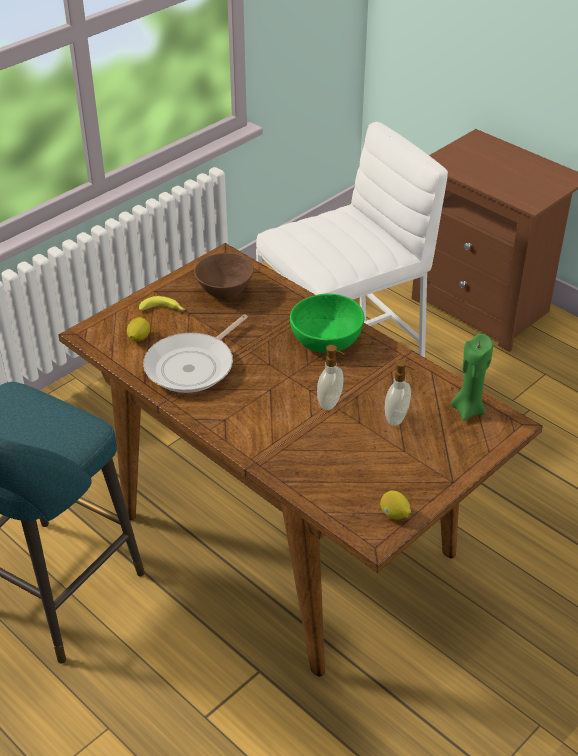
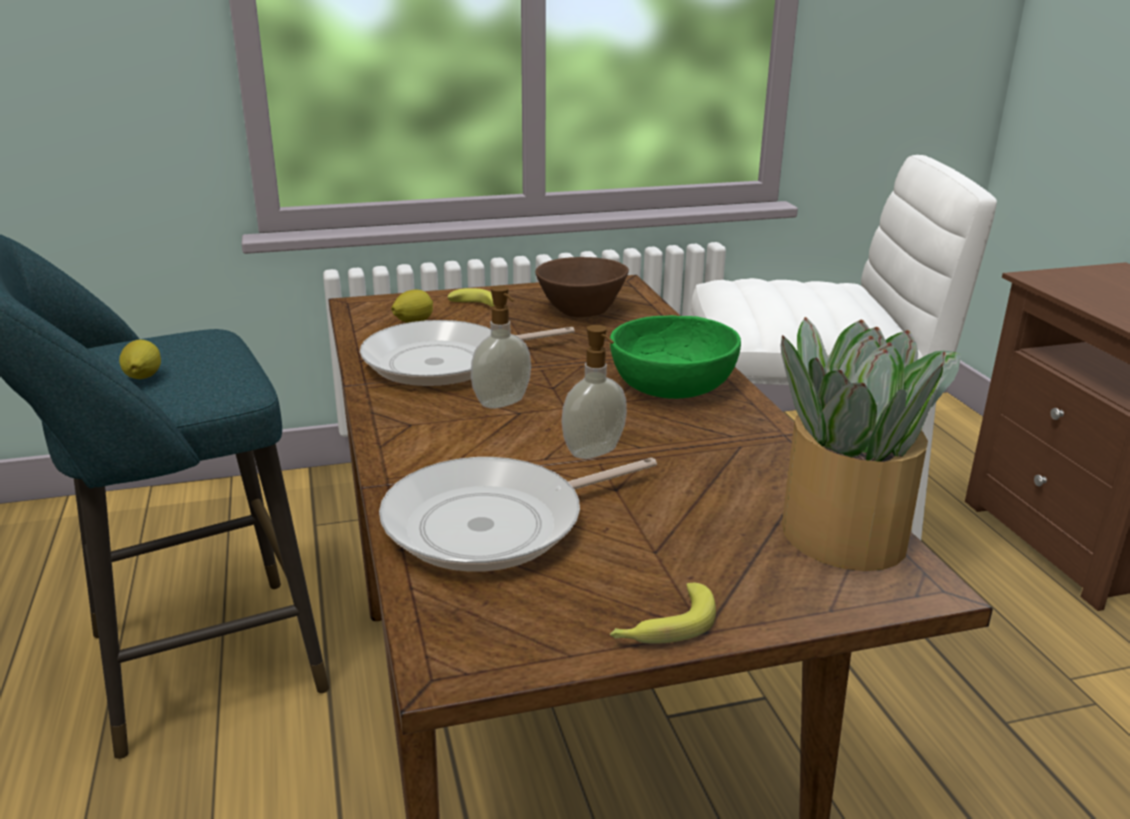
camera: 30 degrees right, 15 degrees down
lemon [380,491,411,519] -> lemon moved to [119,340,161,379]
soap dispenser [385,360,415,426] -> soap dispenser moved to [471,285,531,409]
green candle [451,334,493,421] -> potted plant [780,317,961,571]
none -> frying pan [379,457,657,572]
none -> banana [610,583,716,644]

